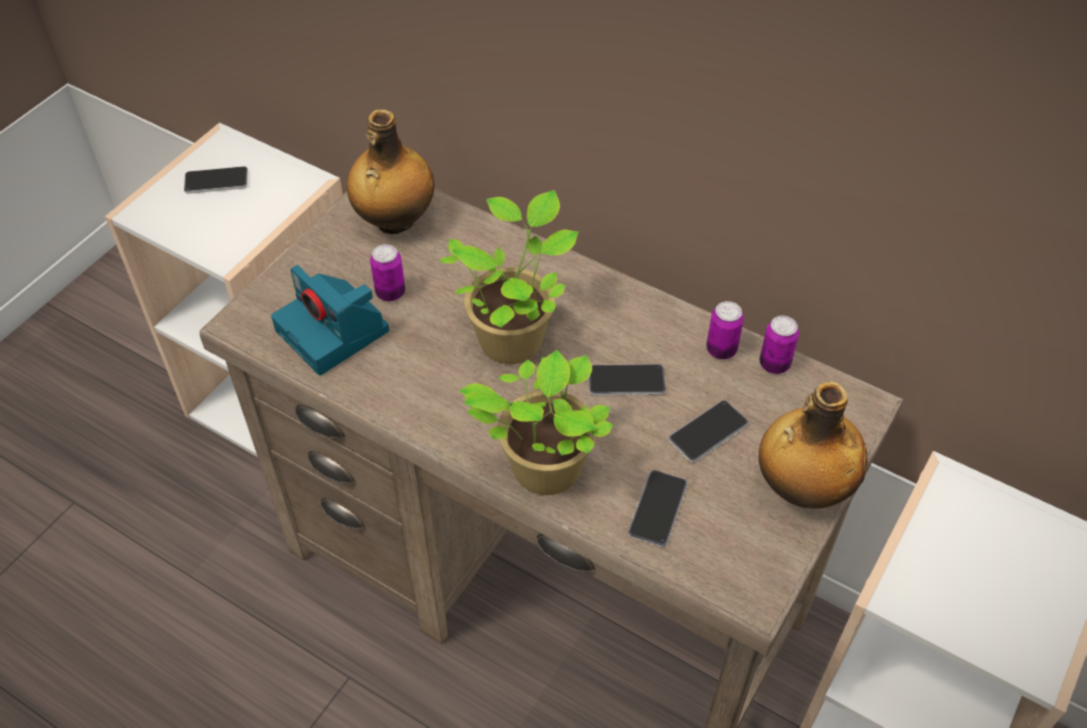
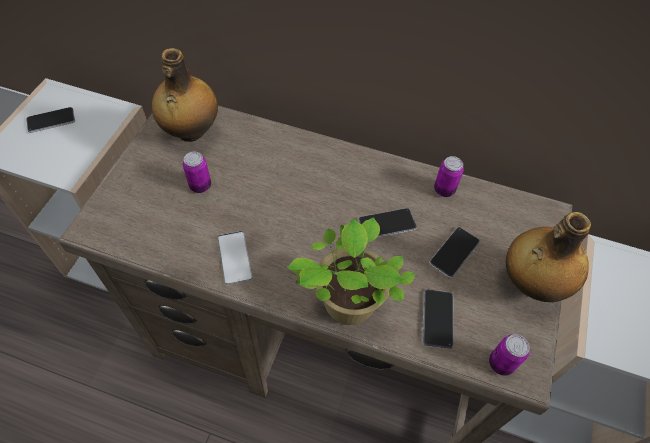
camera: 15 degrees left, 5 degrees up
camera [271,265,389,375] -> none
potted plant [440,190,579,364] -> none
can [760,316,799,374] -> can moved to [489,334,530,376]
none -> phone [218,231,252,285]

